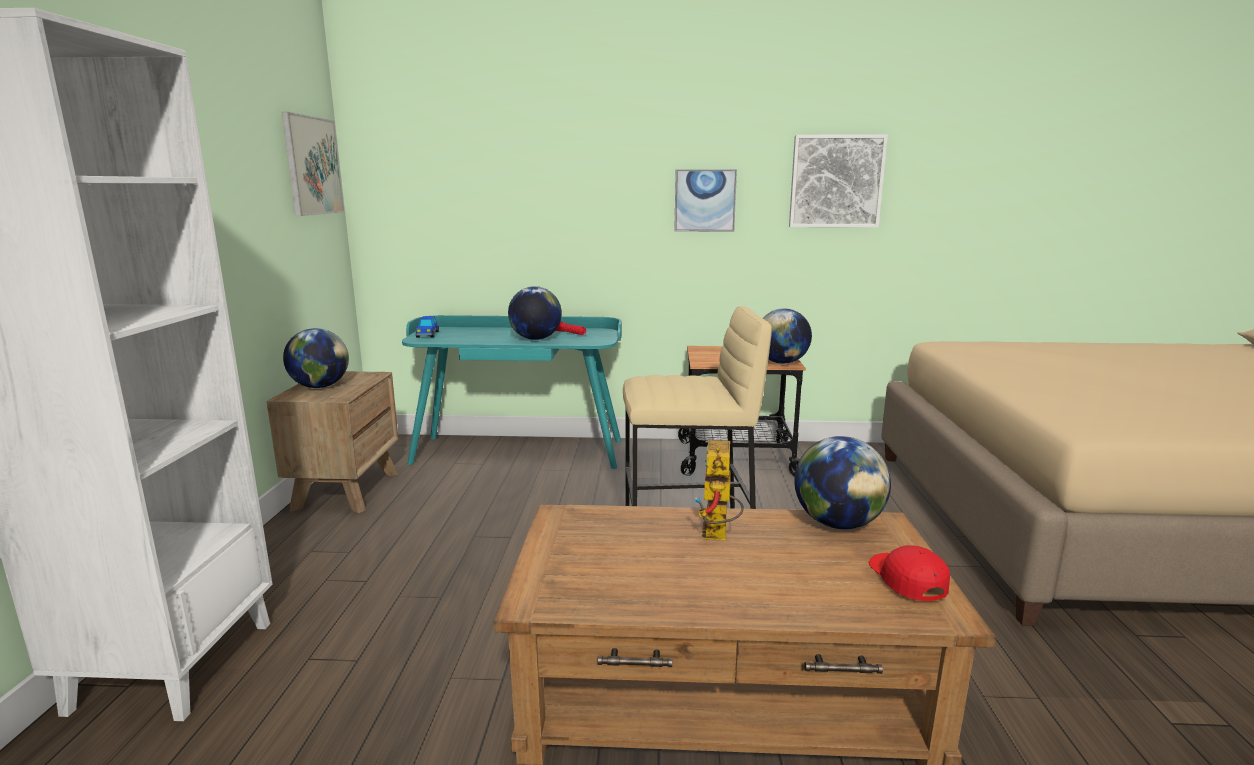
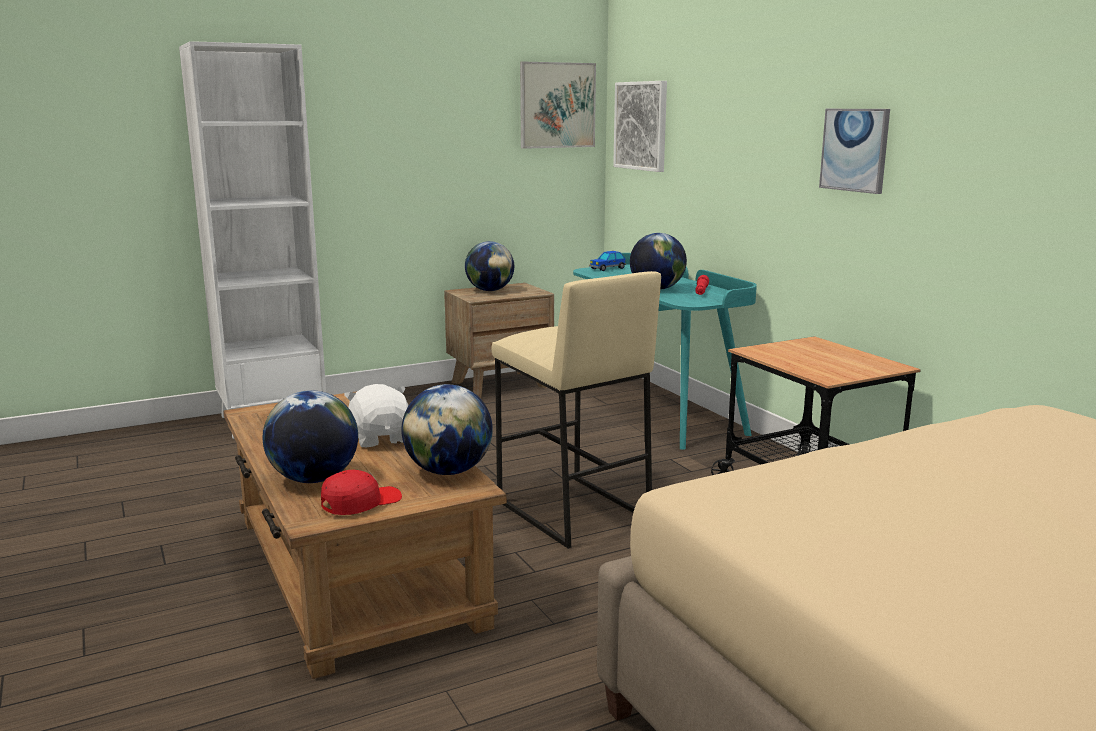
camera: 60 degrees right, 0 degrees up
toy robot [695,440,744,540] -> white plush toy [344,384,408,447]
globe [763,308,812,364] -> globe moved to [263,390,358,483]
picture [789,134,888,228] -> picture moved to [613,81,667,172]

